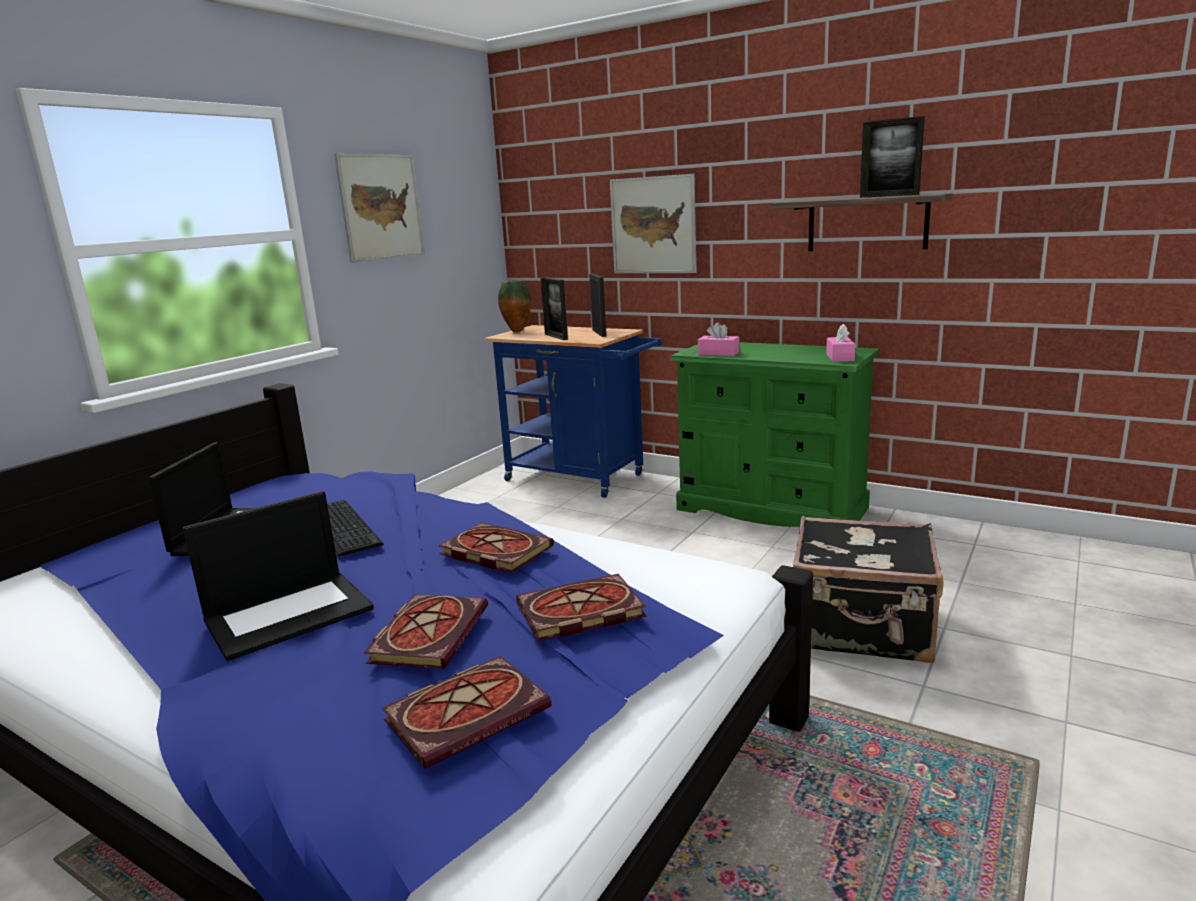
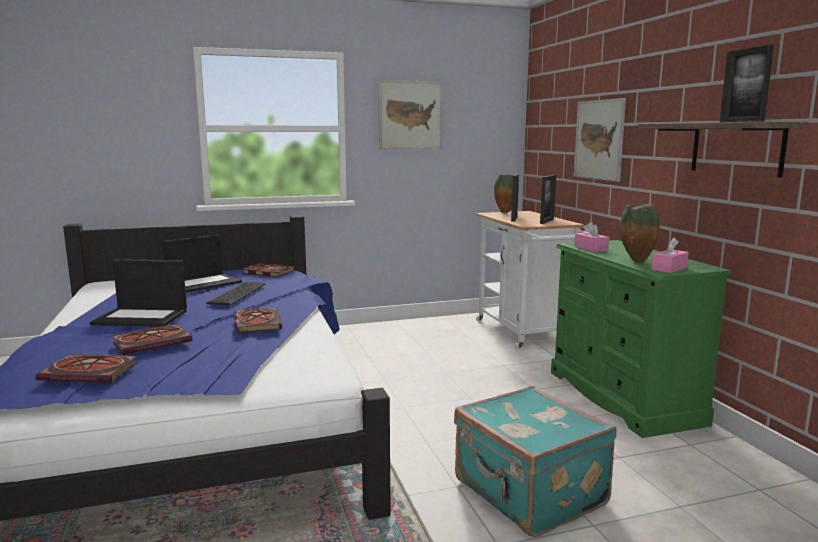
camera: 40 degrees right, 5 degrees down
blue cart [484,325,662,498] -> white cart [476,211,586,350]
book [517,574,646,642] -> book moved to [243,263,295,277]
black suitcase [793,516,943,663] -> turquoise suitcase [454,386,617,537]
none -> vase [619,204,660,262]

